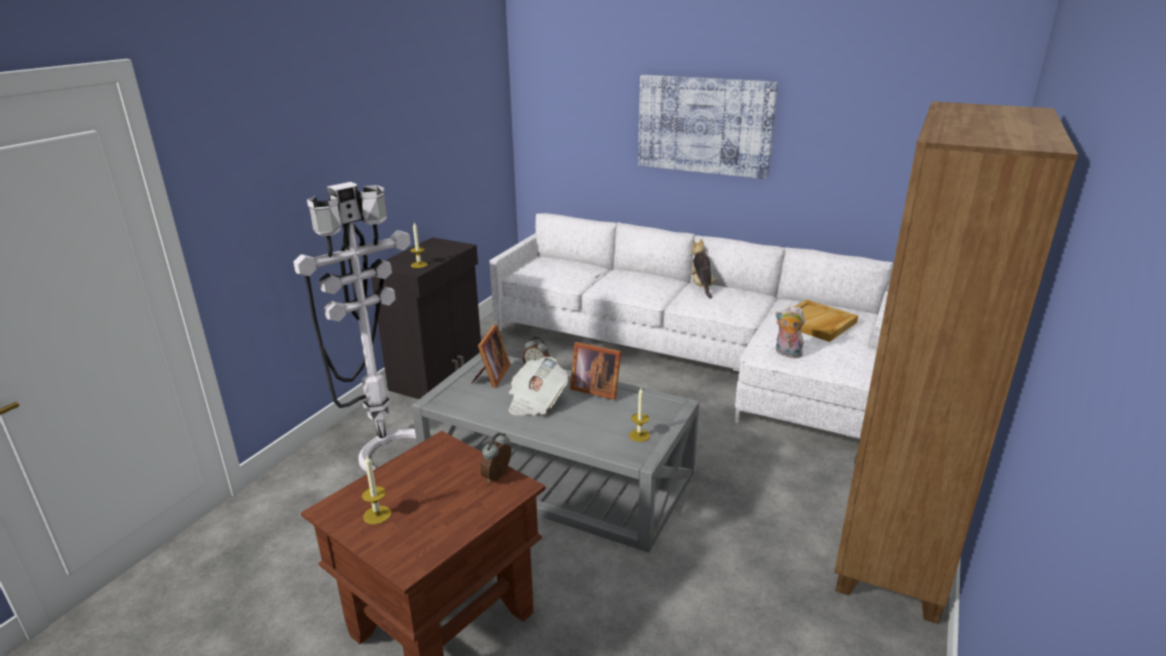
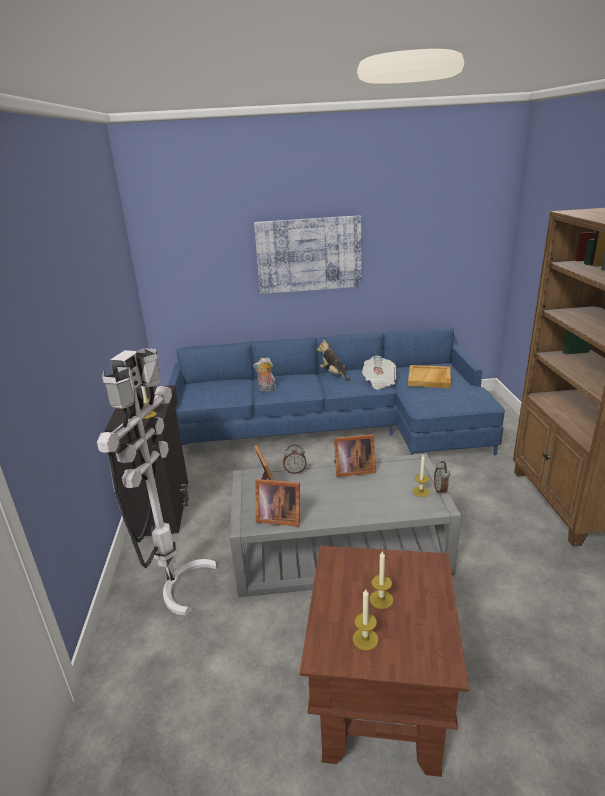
camera: 30 degrees left, 0 degrees up
alarm clock [480,433,511,483] -> alarm clock moved to [434,461,450,495]
white sofa [490,213,893,439] -> blue sofa [168,327,505,455]
newspaper [508,357,568,415] -> newspaper moved to [362,356,396,390]
plush toy [775,305,805,358] -> plush toy moved to [253,357,276,392]
none -> picture frame [255,479,300,527]
none -> candle [369,550,393,609]

